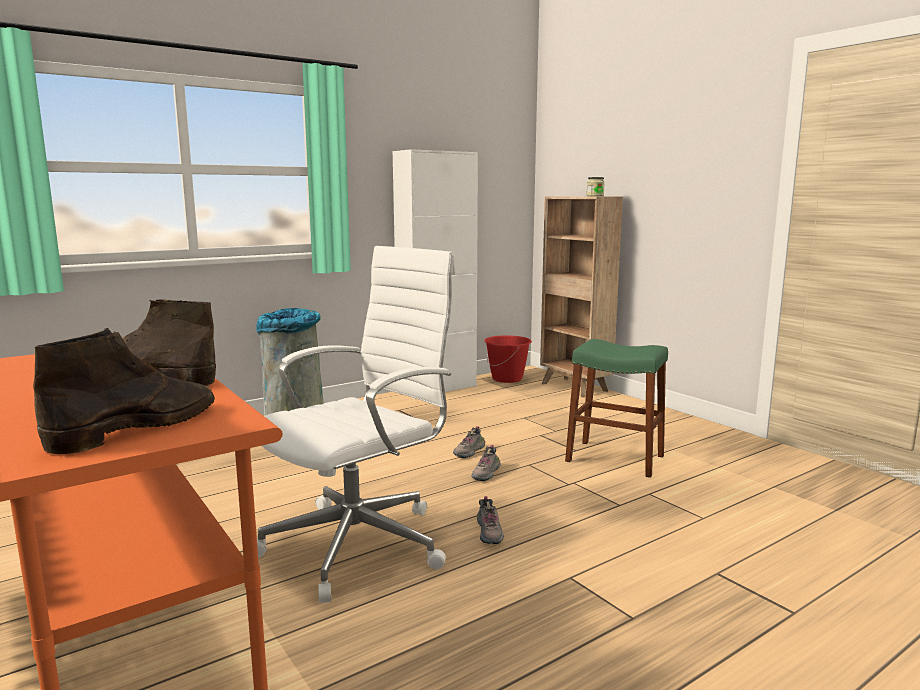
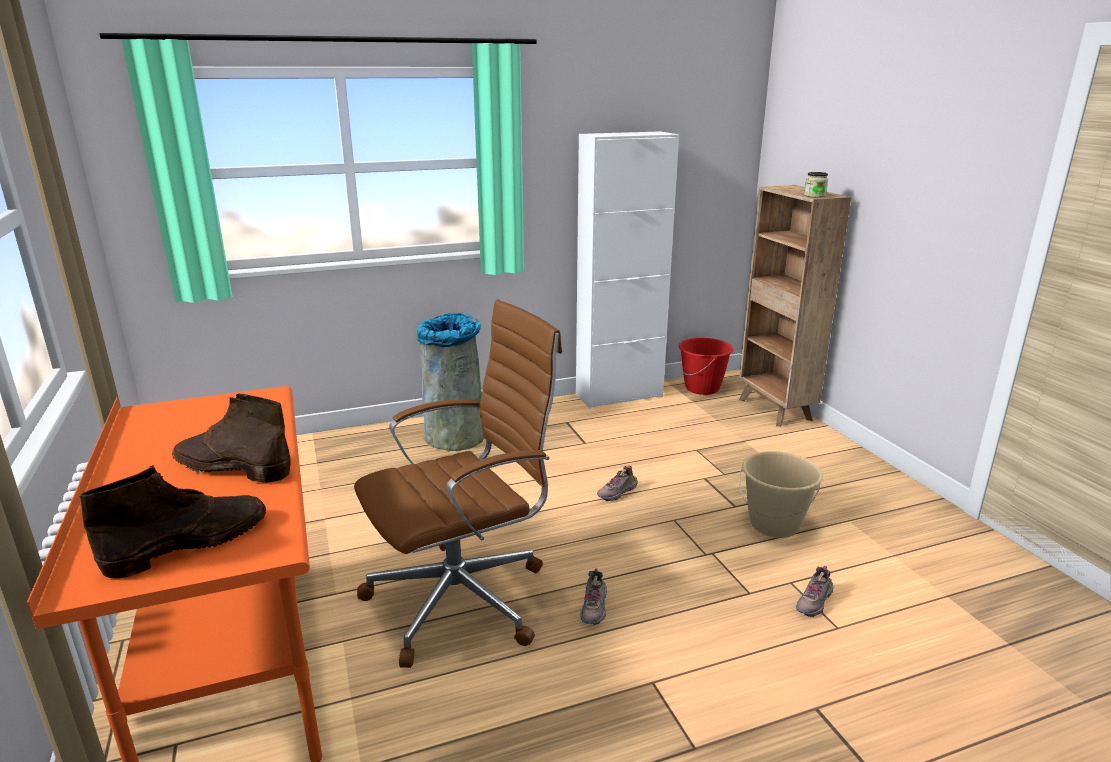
camera: 15 degrees right, 10 degrees up
white office chair [257,246,456,603] -> brown office chair [354,300,562,668]
shoe [471,445,500,481] -> shoe moved to [796,566,833,617]
green stool [565,339,668,478] -> beige bucket [739,451,823,538]

